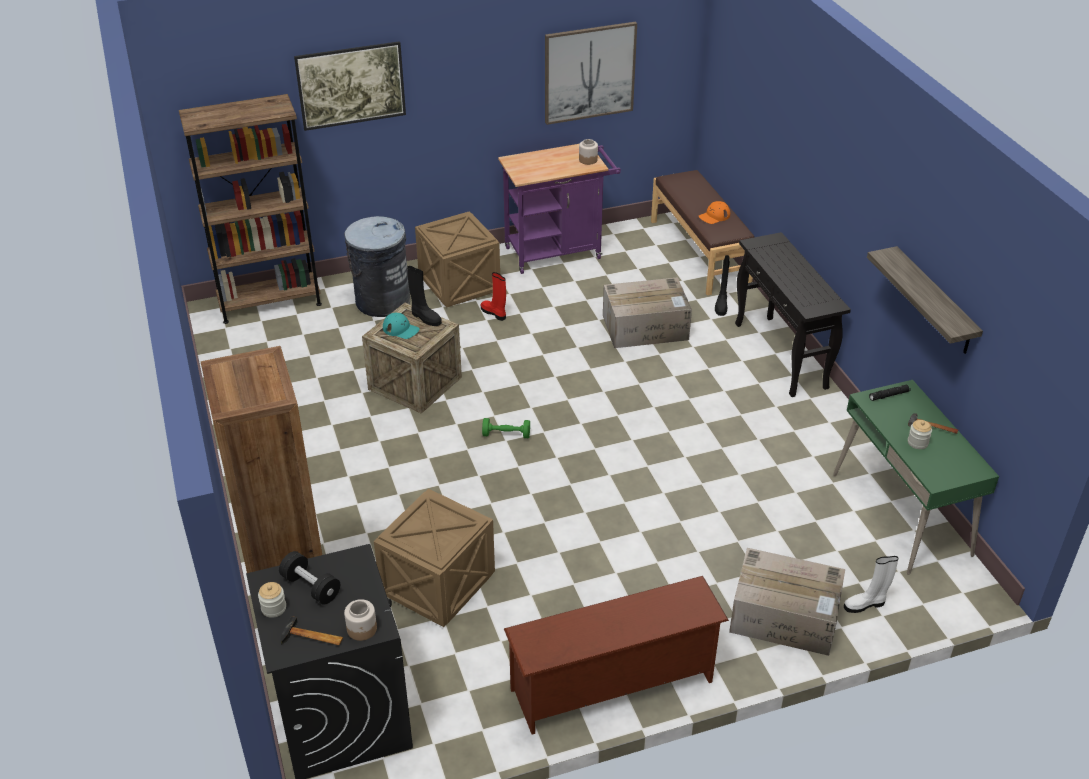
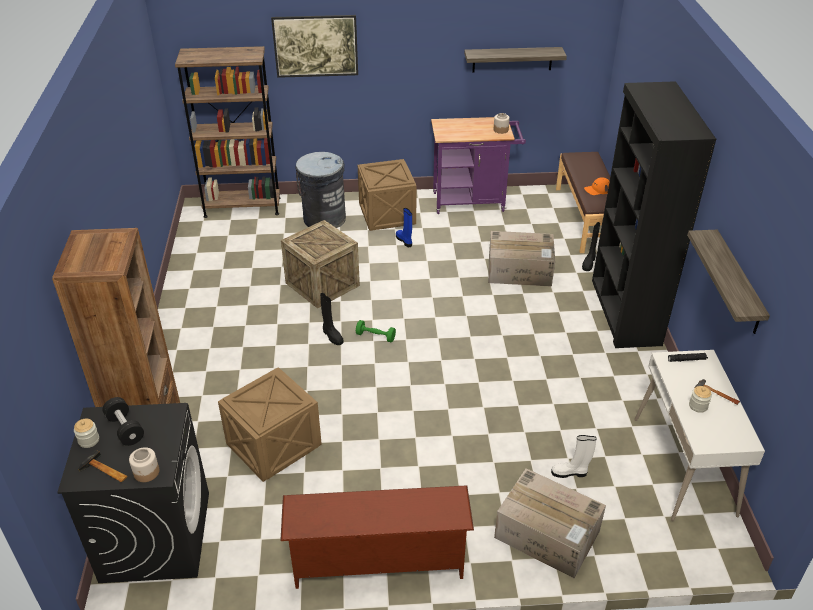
camera: 15 degrees right, 0 degrees up
turquoise cap [383,313,420,339] -> none
black boot [407,266,442,326] -> black boot moved to [320,293,343,345]
red boot [481,272,506,321] -> blue boot [396,208,412,247]
picture [545,22,637,125] -> shelf [464,47,567,73]
black console table [735,232,851,397] -> black bookcase [592,81,716,348]
green desk [833,380,999,575] -> white desk [634,350,765,521]
white boot [844,556,898,613] -> white boot moved to [551,435,597,478]

